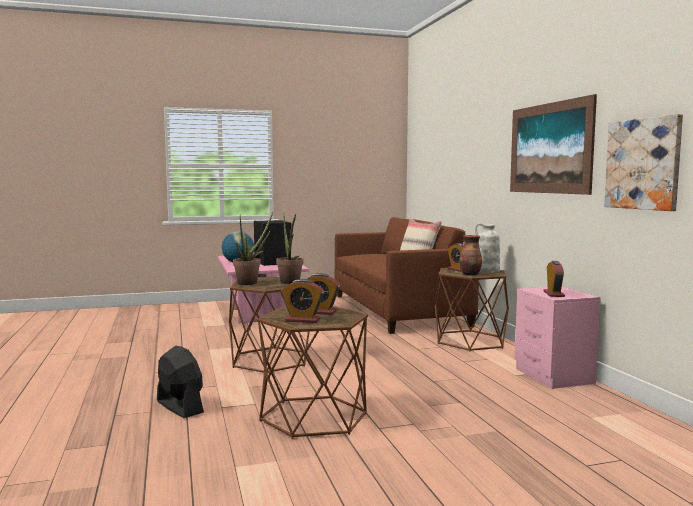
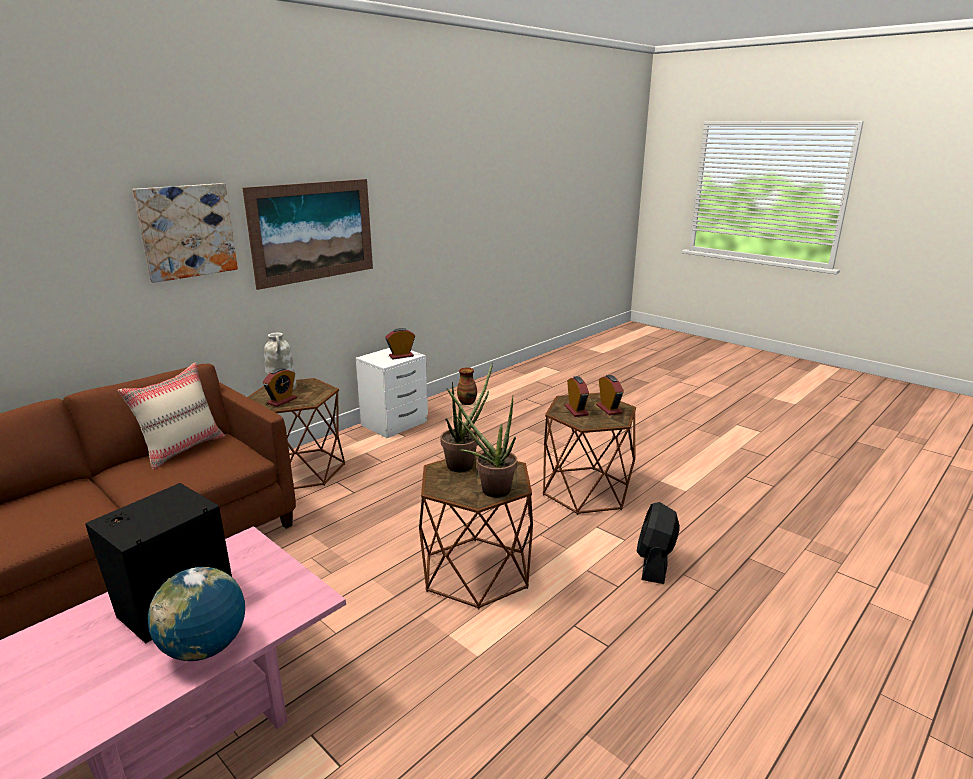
camera: 120 degrees left, 15 degrees up
vase [459,235,482,275] -> vase moved to [457,368,477,405]
pink nightstand [515,287,601,389] -> white nightstand [356,348,428,438]
picture [604,114,683,211] -> picture moved to [133,183,238,283]

